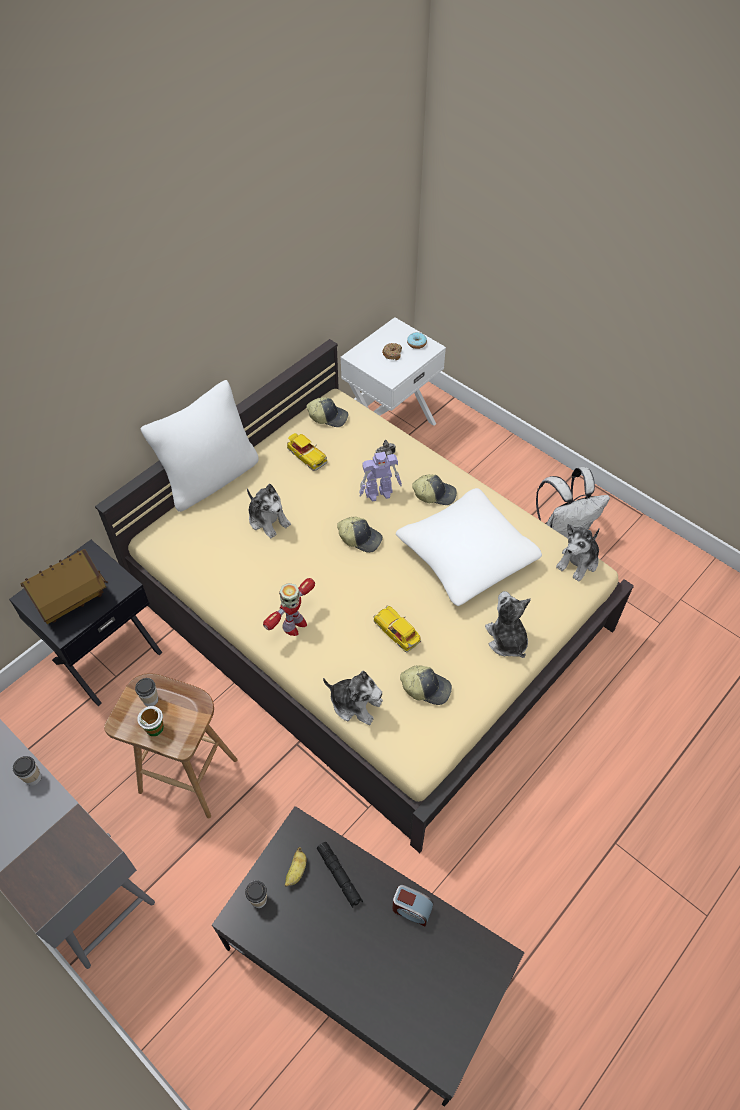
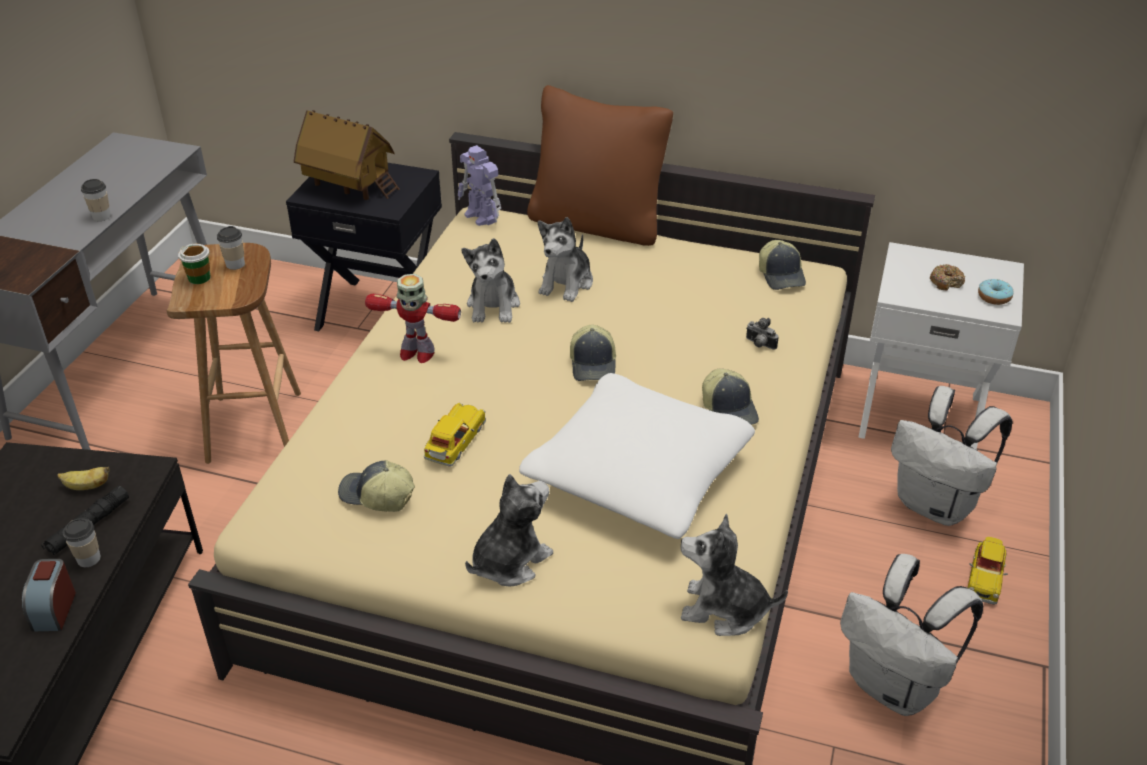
camera: 65 degrees right, 15 degrees down
white pillow [141,380,259,512] -> brown pillow [527,85,673,246]
cup [245,880,267,908] -> cup moved to [63,518,101,567]
toy car [287,433,327,471] -> toy car moved to [968,537,1008,604]
plush toy [323,671,383,725] -> plush toy moved to [462,238,520,323]
toy robot [359,452,402,501] -> toy robot moved to [458,145,501,226]
cap [400,665,452,705] -> cap turned 120 degrees clockwise [338,460,415,512]
none -> white backpack [891,386,1013,526]

